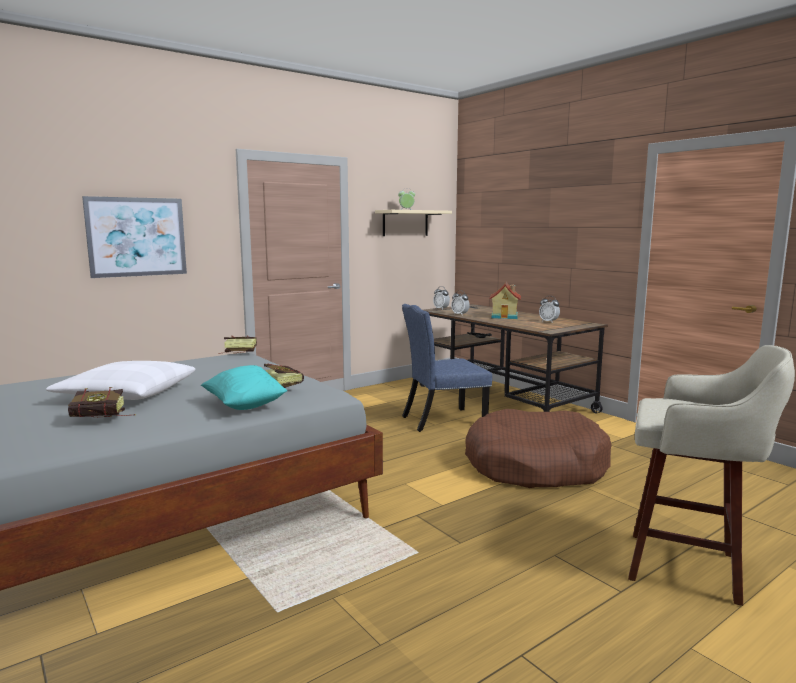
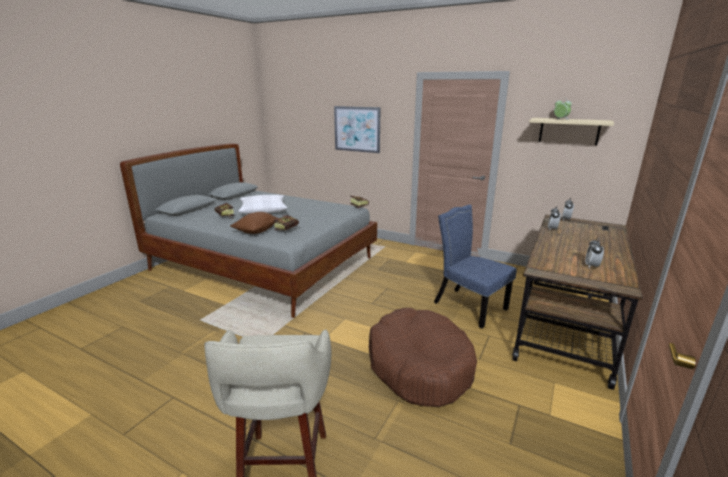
camera: 65 degrees right, 10 degrees up
turquoise pillow [201,365,287,410] -> brown pillow [230,212,279,234]
toy house [489,281,521,319] -> none

